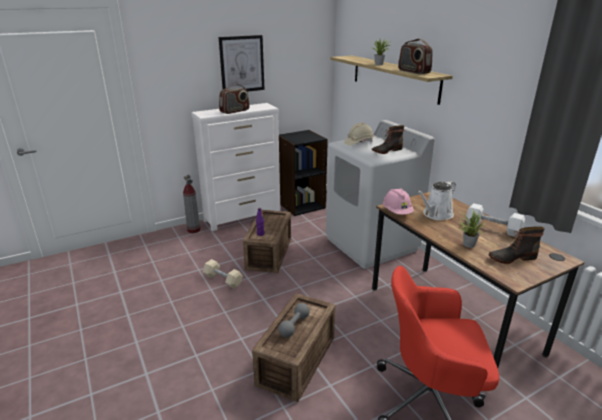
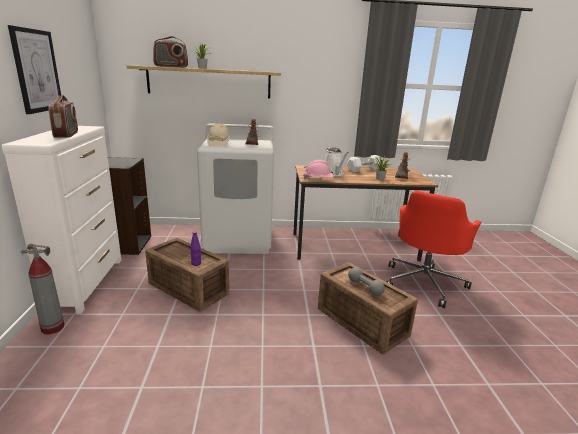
camera: 65 degrees left, 5 degrees down
beige dumbbell [203,259,243,289] -> none
radio [398,39,433,74] -> radio moved to [153,36,188,68]

